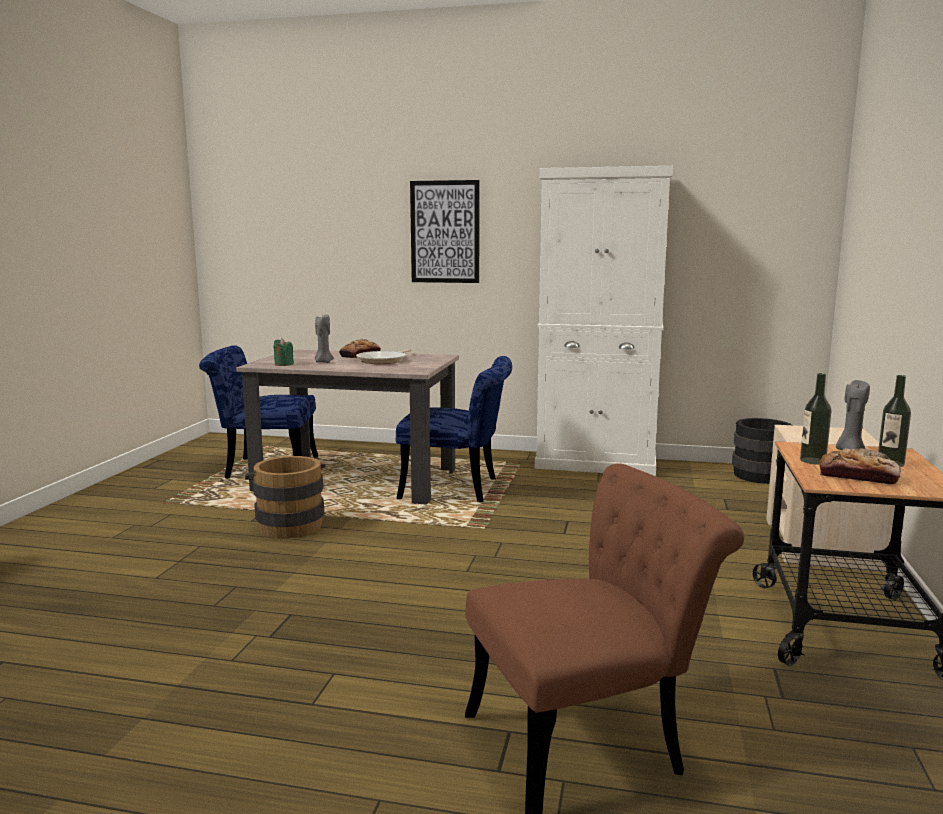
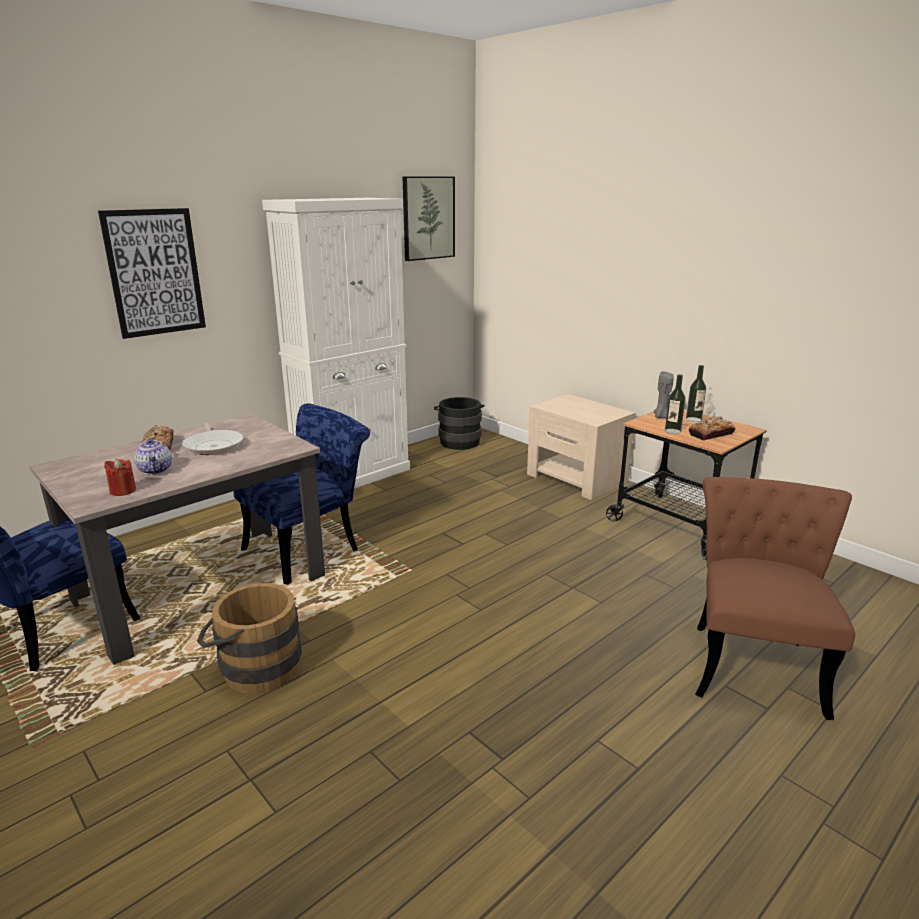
camera: 55 degrees left, 10 degrees up
green candle [273,338,294,366] -> red candle [104,459,136,496]
grey candle [315,314,334,363] -> teapot [134,438,172,475]
none -> picture [402,176,455,261]

